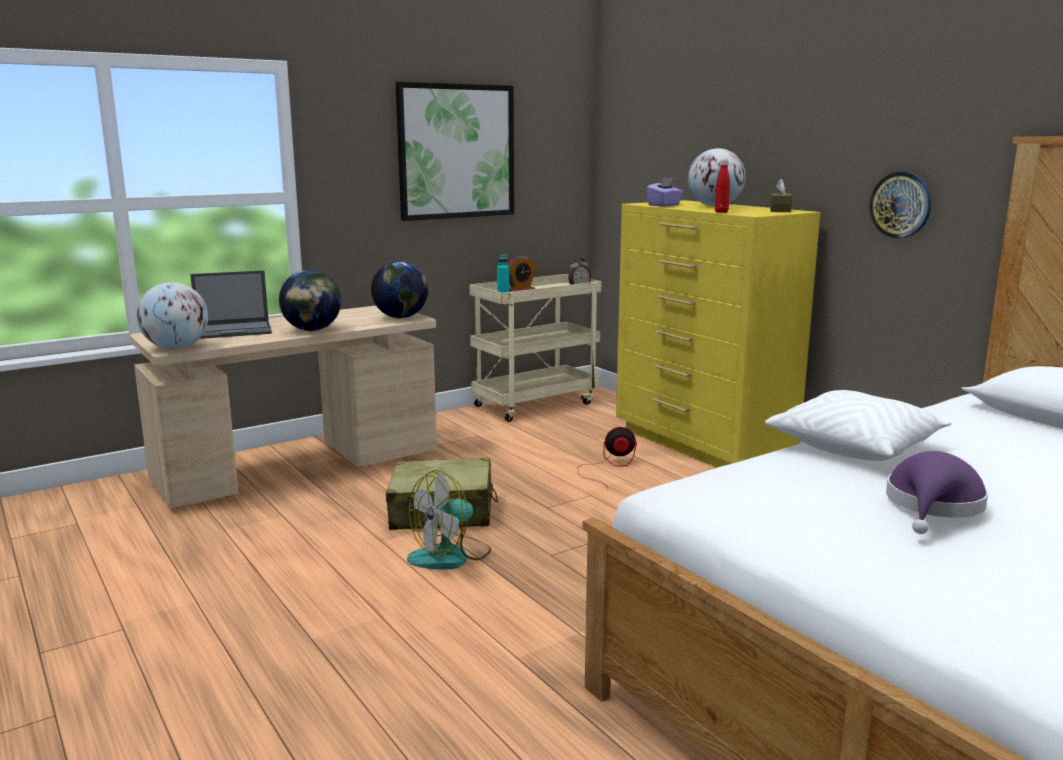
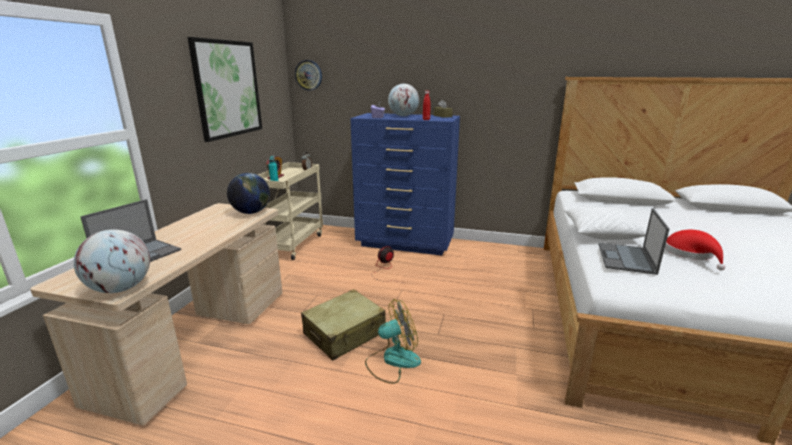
camera: 40 degrees left, 5 degrees up
globe [279,270,341,331] -> none
fan [407,470,491,570] -> fan turned 120 degrees counterclockwise [365,299,421,384]
yellow dresser [616,200,820,468] -> blue dresser [350,113,460,255]
wall clock [869,171,932,239] -> wall clock moved to [295,60,322,90]
purple hat [886,451,988,534] -> red hat [665,230,725,270]
none -> laptop [598,208,669,275]

